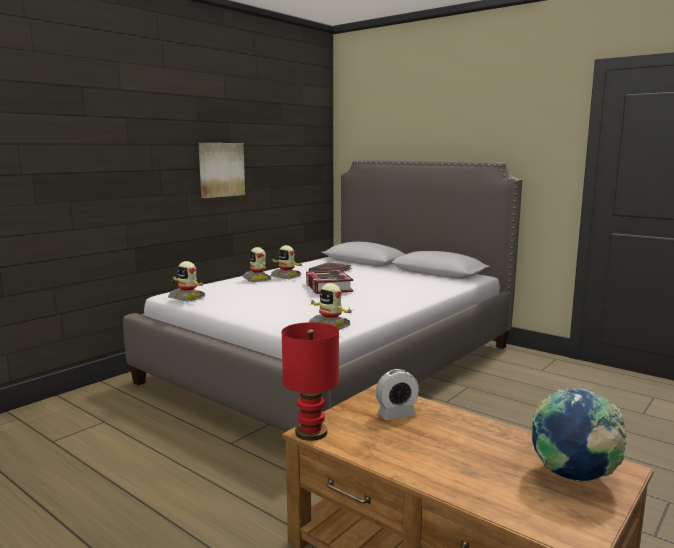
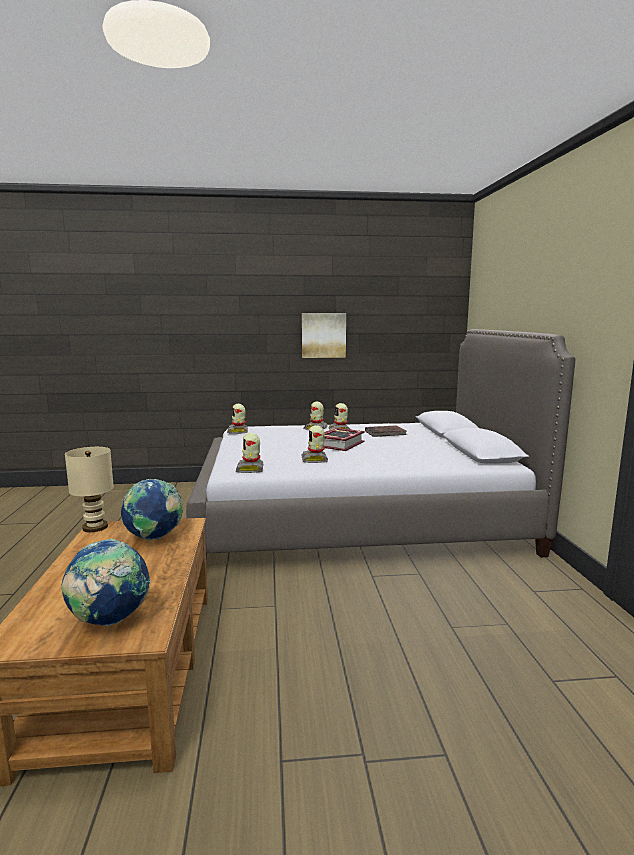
camera: 45 degrees right, 0 degrees up
red table lamp [282,322,339,441] -> beige table lamp [65,447,114,532]
alarm clock [376,369,419,420] -> globe [121,479,183,541]
none -> toy robot [302,425,328,463]

